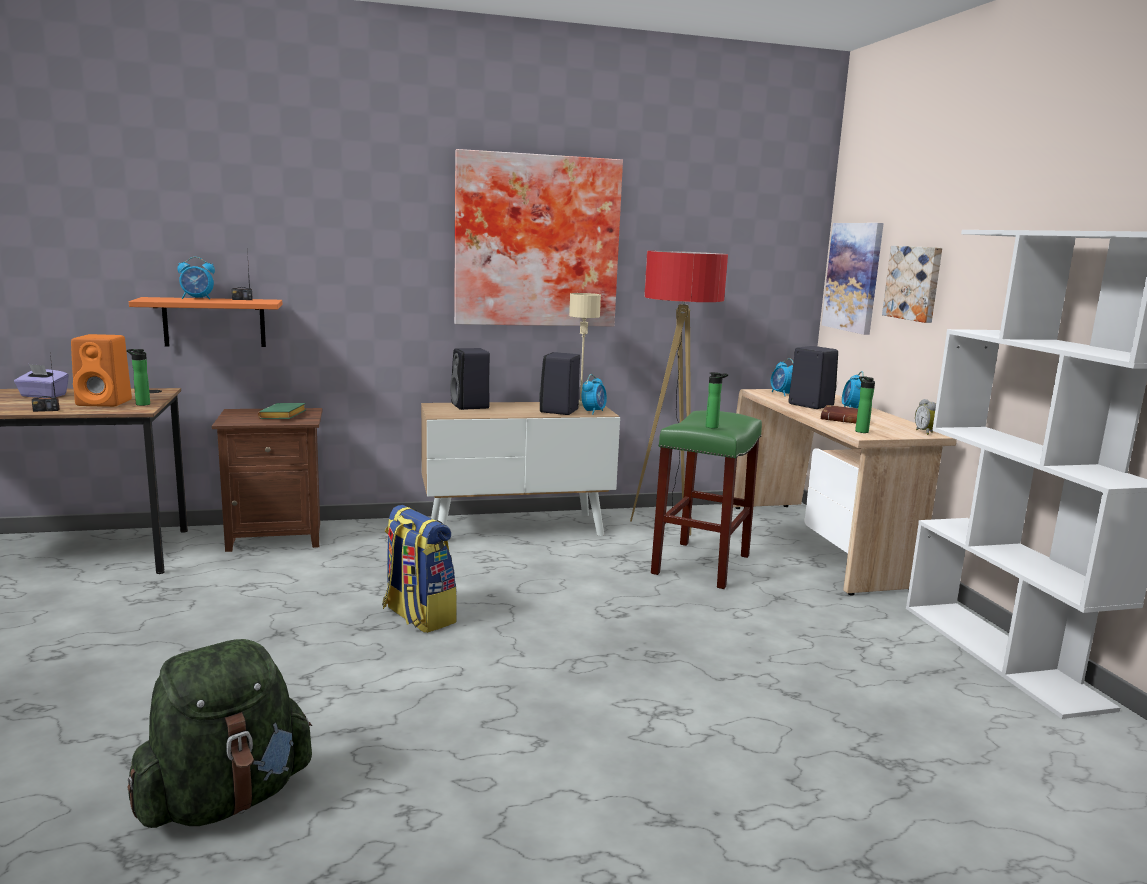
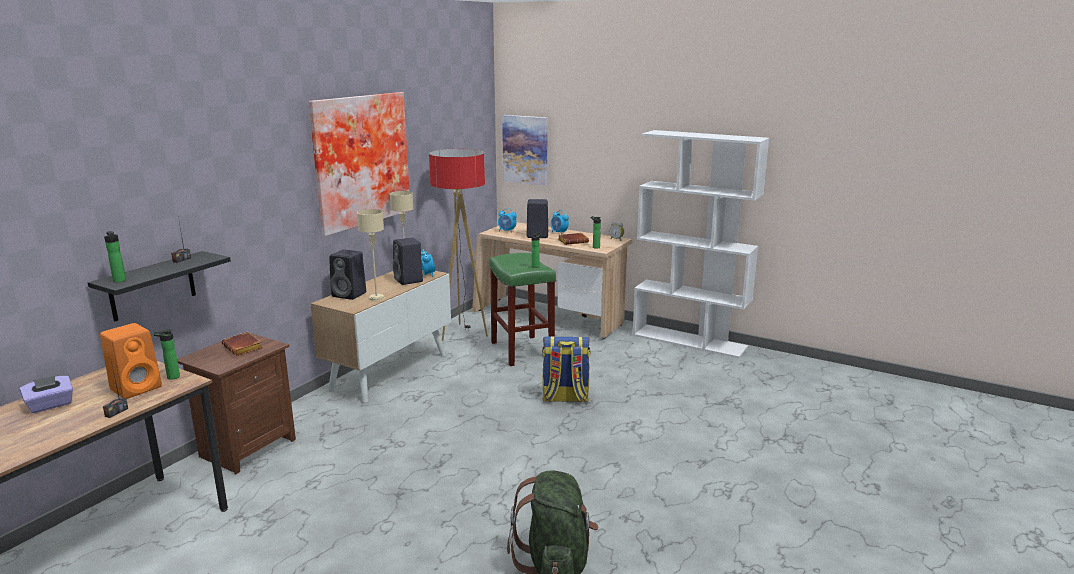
camera: 45 degrees left, 5 degrees up
orange shelf [129,297,283,347] -> black shelf [88,251,231,322]
alarm clock [177,257,215,299] -> none
green book [258,403,306,419] -> brown book [221,332,263,356]
backpack [382,505,457,633] -> backpack moved to [542,336,591,402]
picture [882,246,942,323] -> none
none -> bottle [104,231,126,283]
none -> beige table lamp [357,209,385,301]

